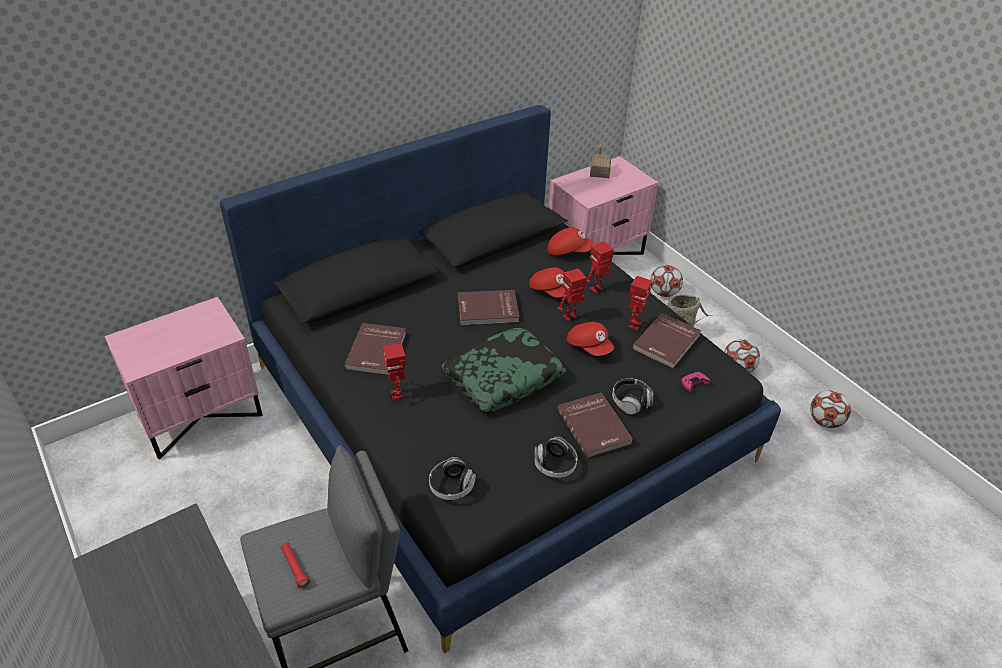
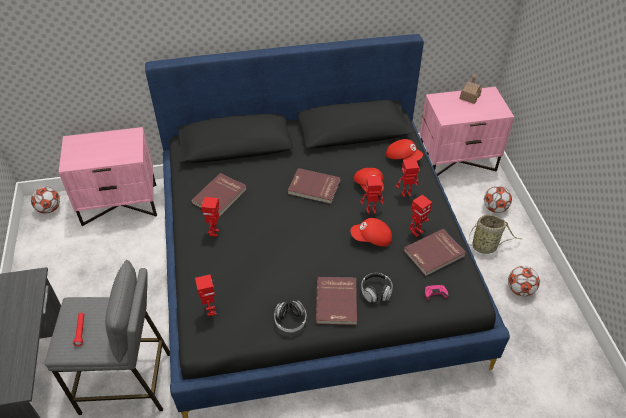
camera: 25 degrees right, 5 degrees up
headphones [429,457,476,500] -> toy robot [195,274,216,316]
pillow [442,327,566,413] -> none
red cap [567,322,614,356] -> red cap turned 105 degrees clockwise [350,218,392,246]
football [810,390,851,428] -> football moved to [31,187,60,214]

